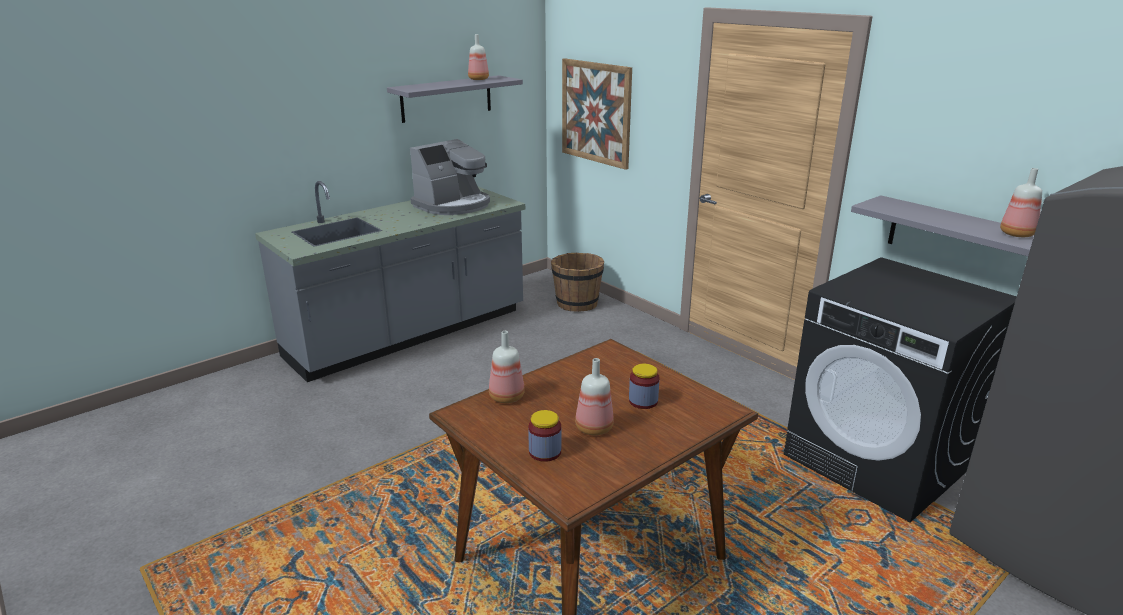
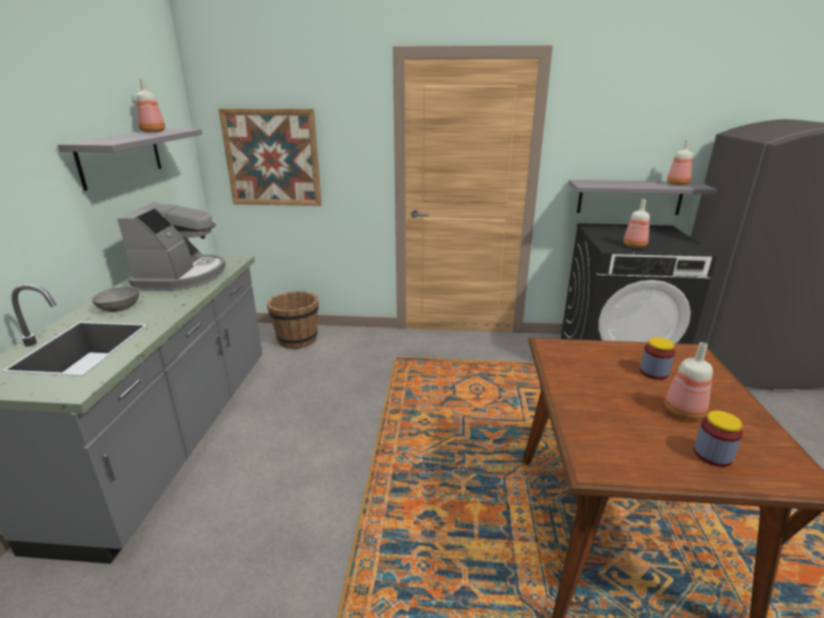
camera: 45 degrees left, 0 degrees up
bottle [489,331,525,403] -> bottle moved to [623,199,650,248]
none -> grey bowl [92,287,139,312]

